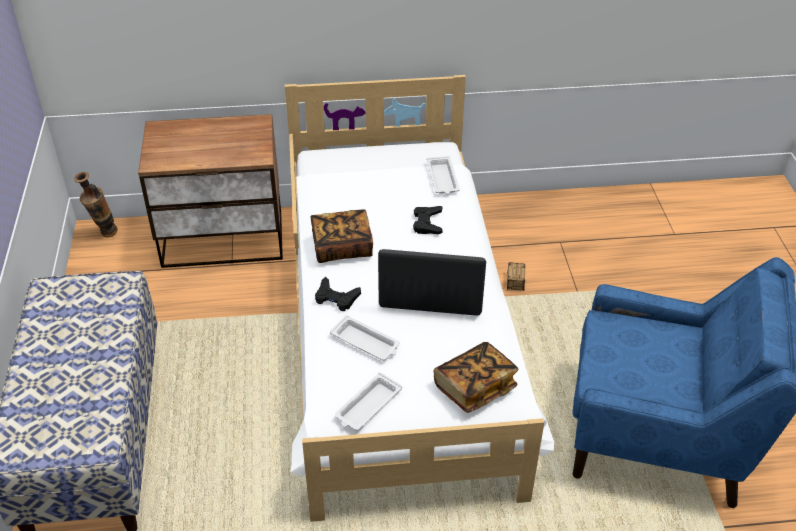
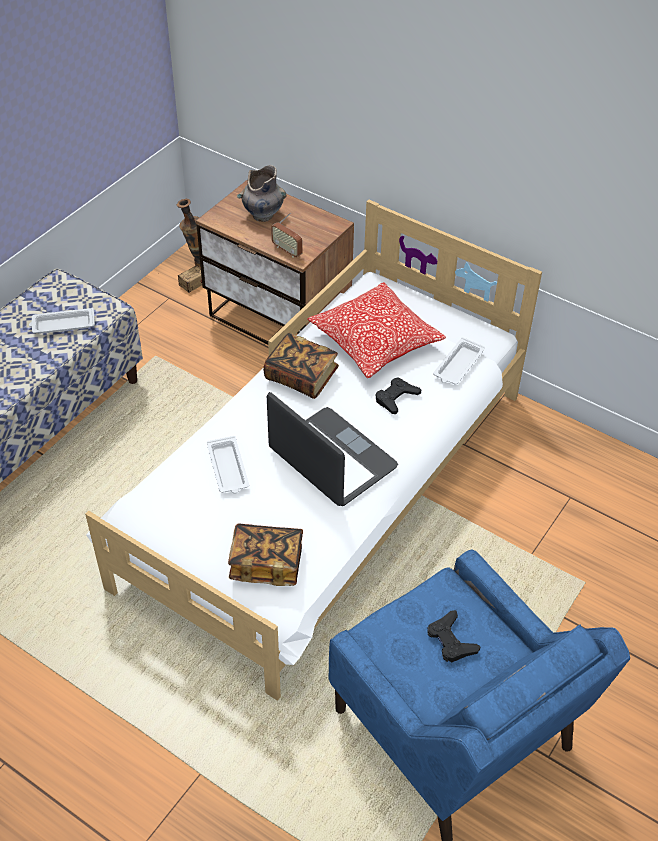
camera: 40 degrees right, 5 degrees up
black game controller [315,277,361,311] -> black game controller moved to [427,610,481,662]
white tray [335,372,402,431] -> white tray moved to [29,308,95,334]
storage box [507,263,525,291] -> storage box moved to [156,265,202,293]
none -> grey vase [237,165,287,222]
none -> radio [271,213,303,258]
none -> pillow [307,282,446,378]

